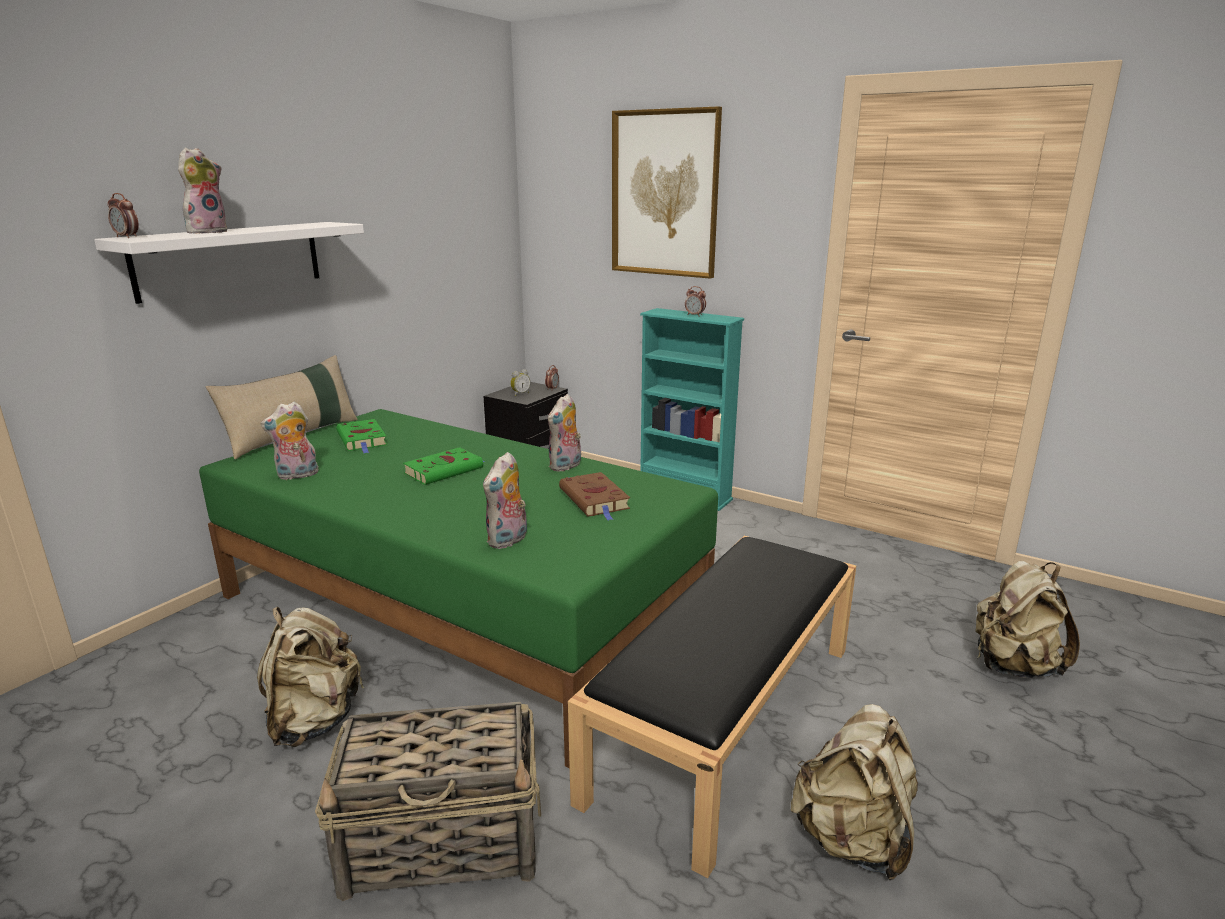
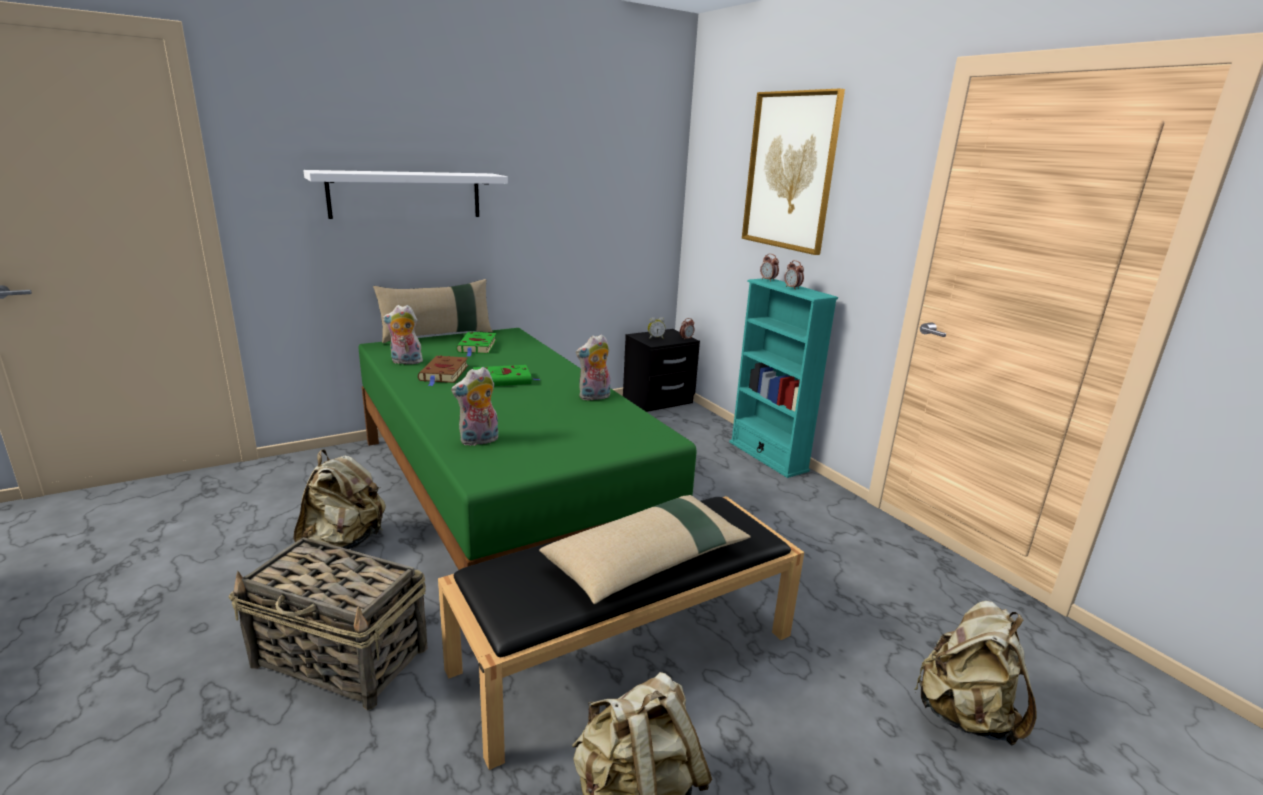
camera: 25 degrees right, 0 degrees up
alarm clock [107,193,139,238] -> alarm clock moved to [760,254,779,281]
plush toy [178,147,227,234] -> none
brown book [559,472,630,520] -> brown book moved to [418,356,468,386]
none -> beige pillow [539,495,751,604]

